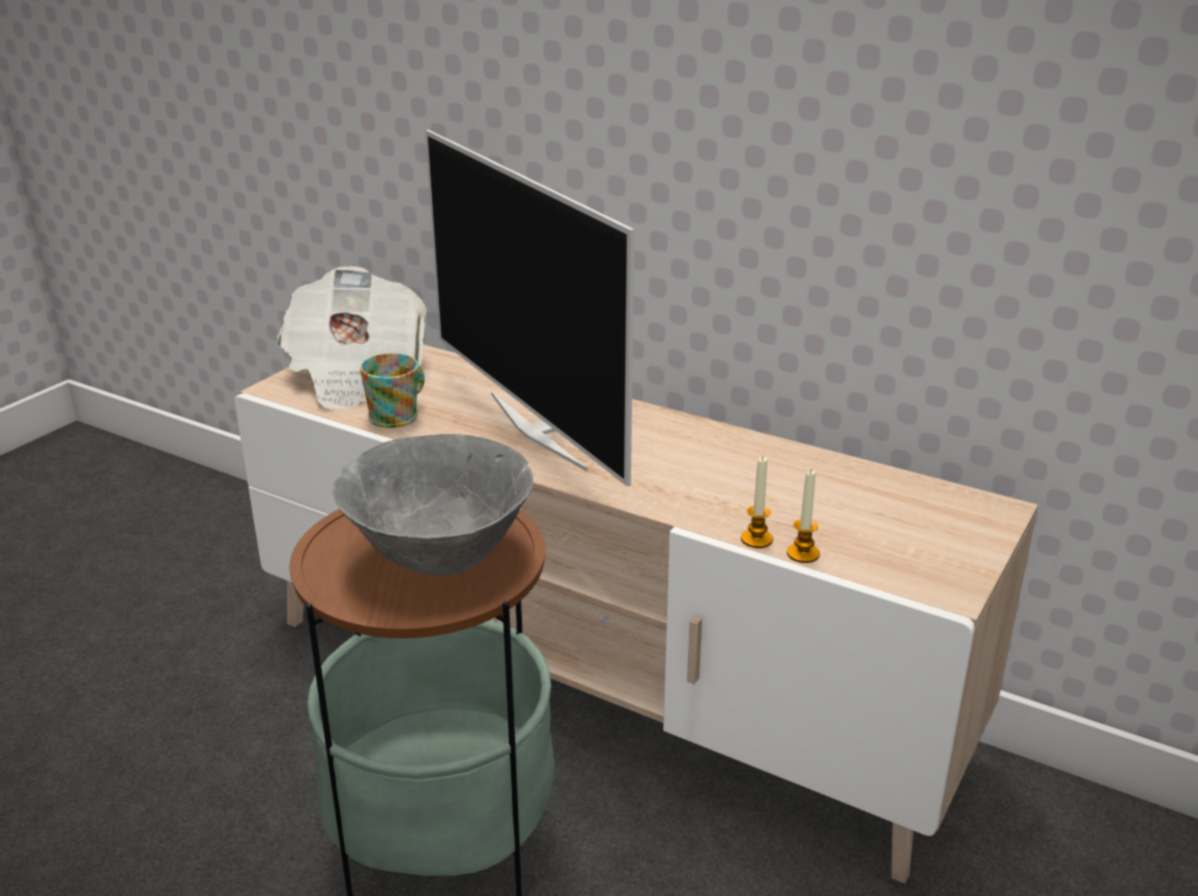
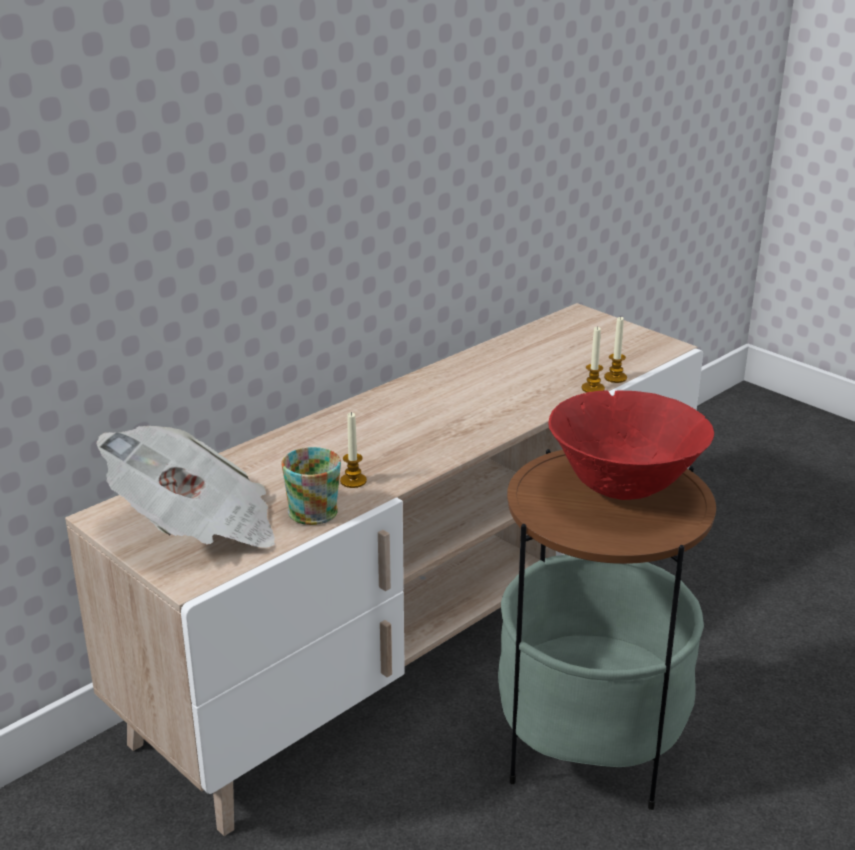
camera: 75 degrees left, 0 degrees up
grey bowl [333,434,533,576] -> red bowl [549,390,714,500]
television [425,130,635,487] -> none
none -> candle [340,412,367,488]

